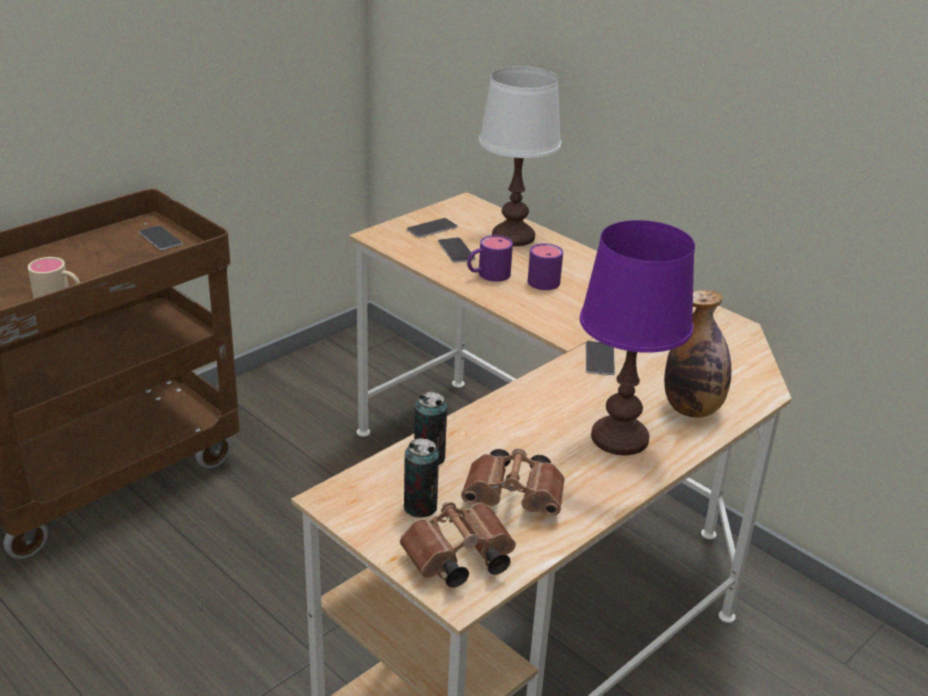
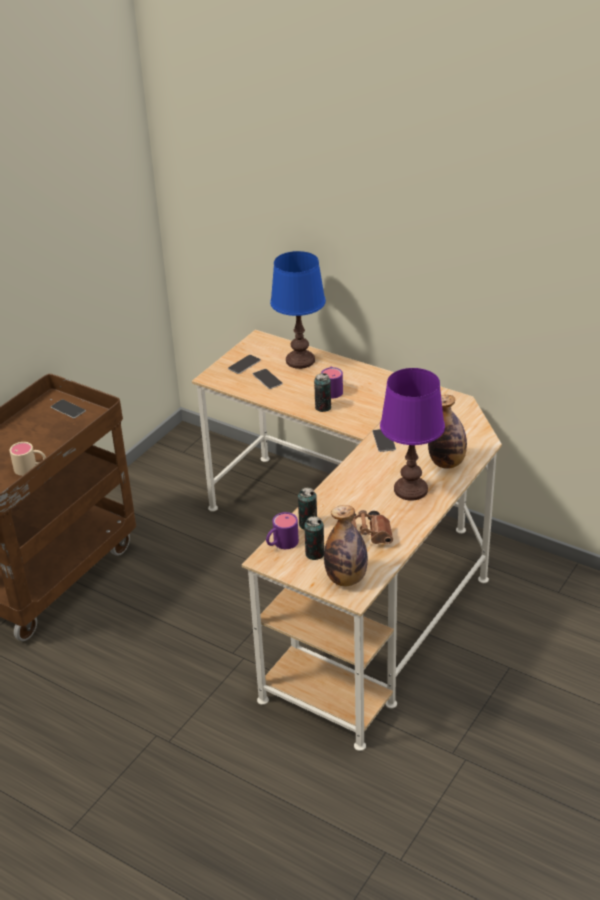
camera: 10 degrees left, 5 degrees up
brown binoculars [400,502,516,588] -> bottle [324,505,368,587]
purple mug [467,235,513,282] -> purple mug moved to [266,512,299,549]
white table lamp [479,66,561,246] -> blue table lamp [270,251,326,369]
none -> can [314,373,331,412]

